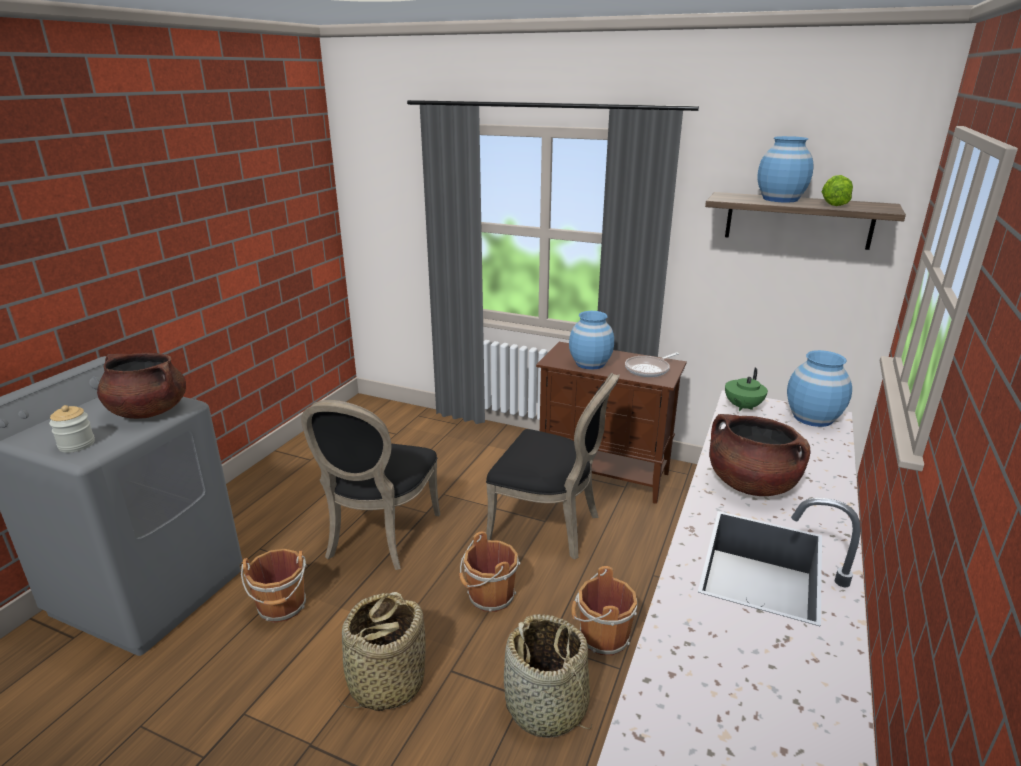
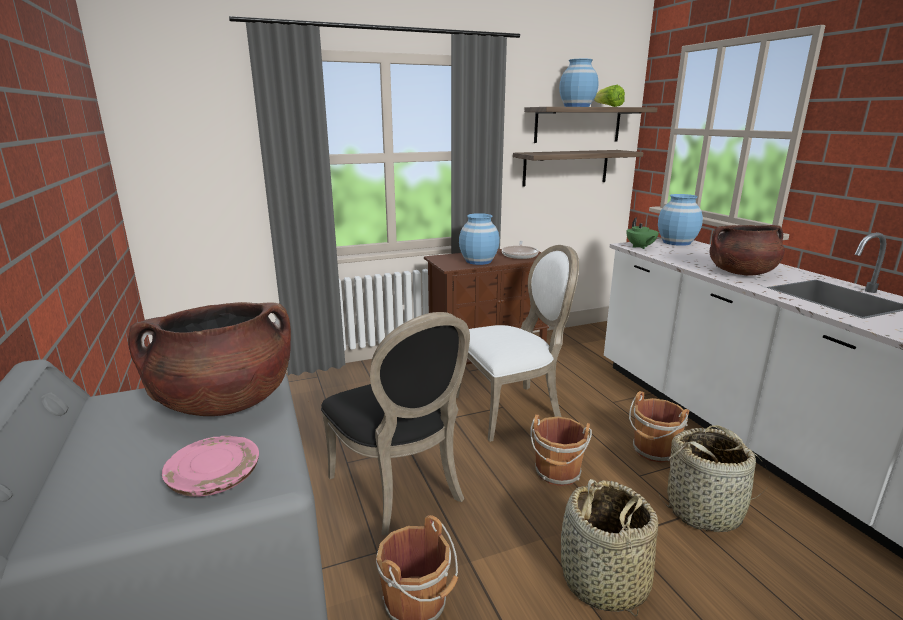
camera: 45 degrees left, 5 degrees down
jar [49,405,95,453] -> pink plate [162,436,259,497]
black chair [486,373,620,560] -> white chair [456,245,579,442]
none -> shelf [513,150,644,187]

